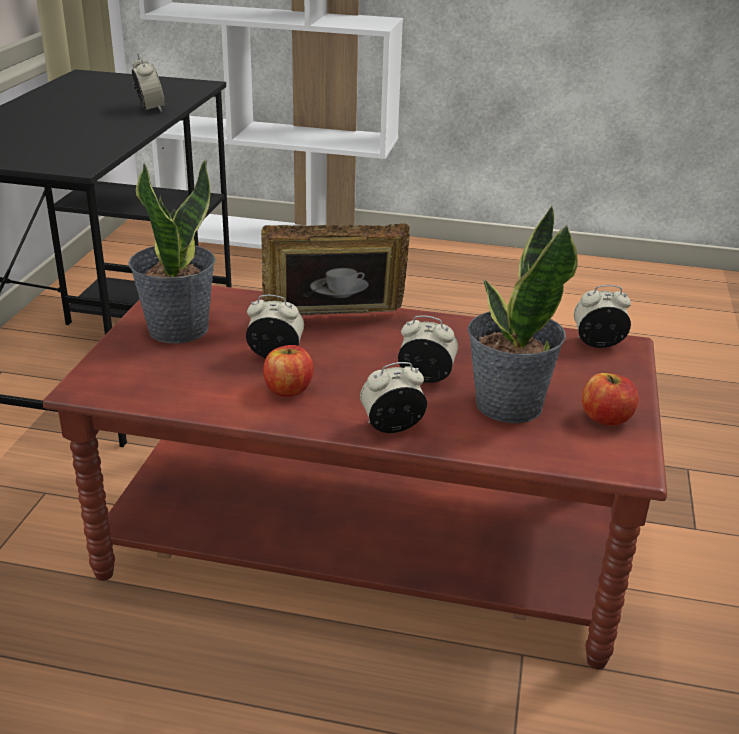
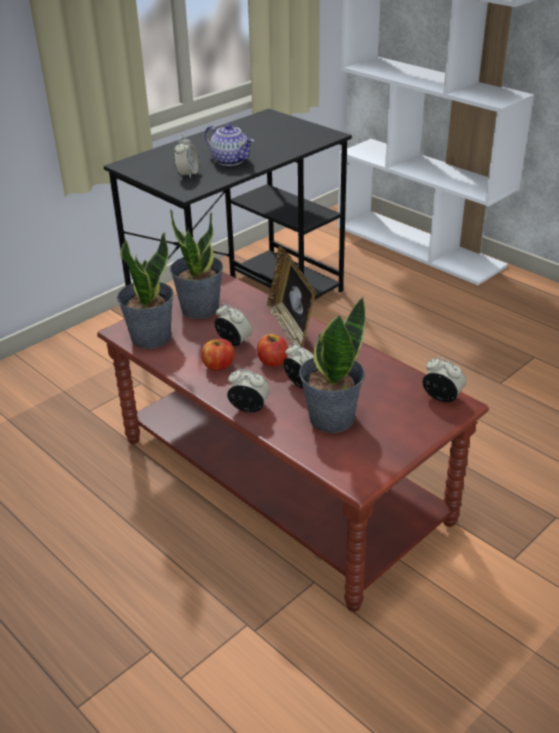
camera: 35 degrees right, 5 degrees up
alarm clock [132,53,165,112] -> alarm clock moved to [174,135,199,179]
picture frame [261,223,410,316] -> picture frame turned 135 degrees counterclockwise [267,246,316,348]
apple [582,373,638,426] -> apple moved to [257,334,288,367]
none -> potted plant [117,232,174,349]
none -> teapot [205,124,254,166]

